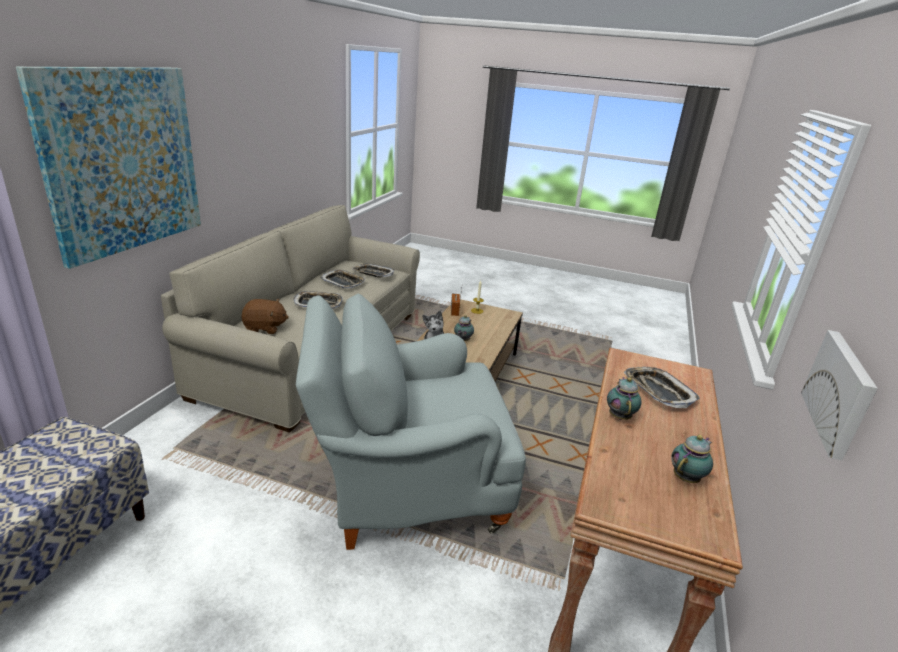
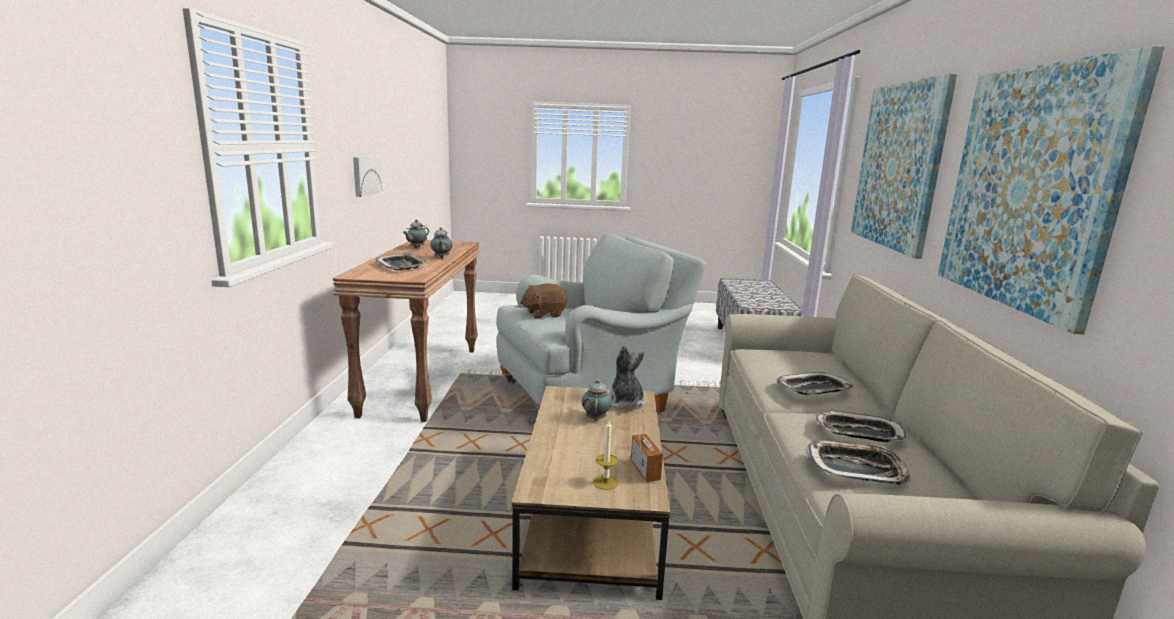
camera: 165 degrees right, 10 degrees down
brown plush toy [241,299,289,334] -> brown plush toy moved to [520,284,566,318]
none -> picture [938,46,1165,335]

